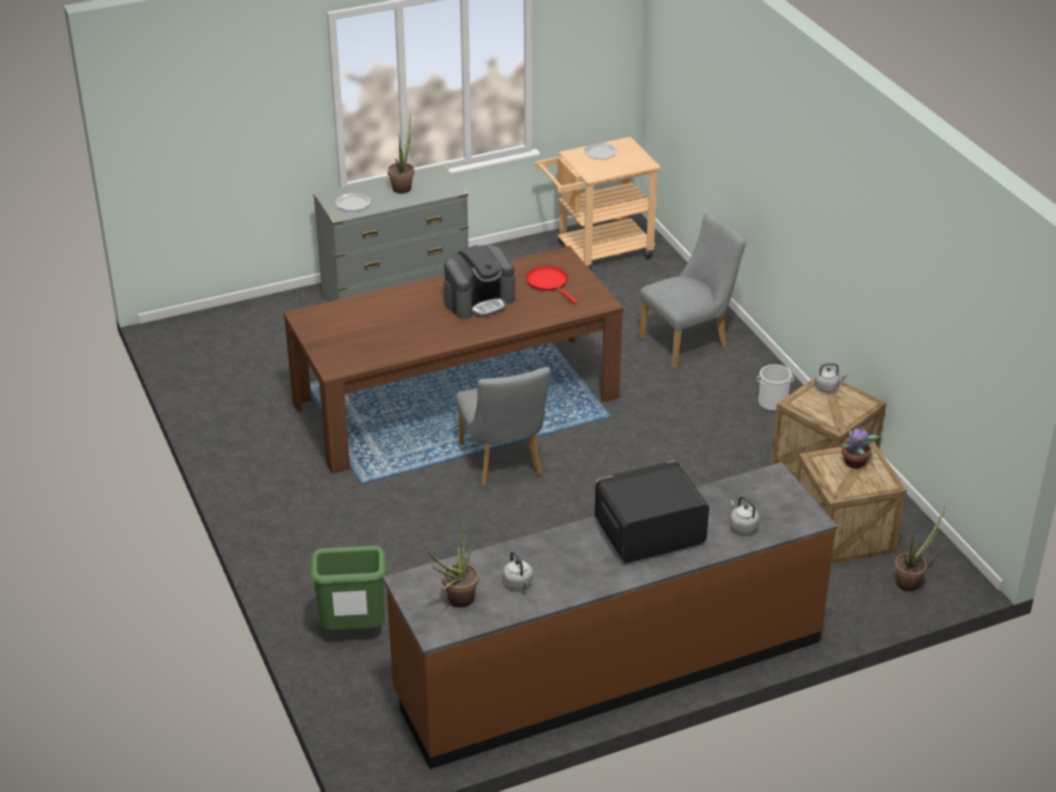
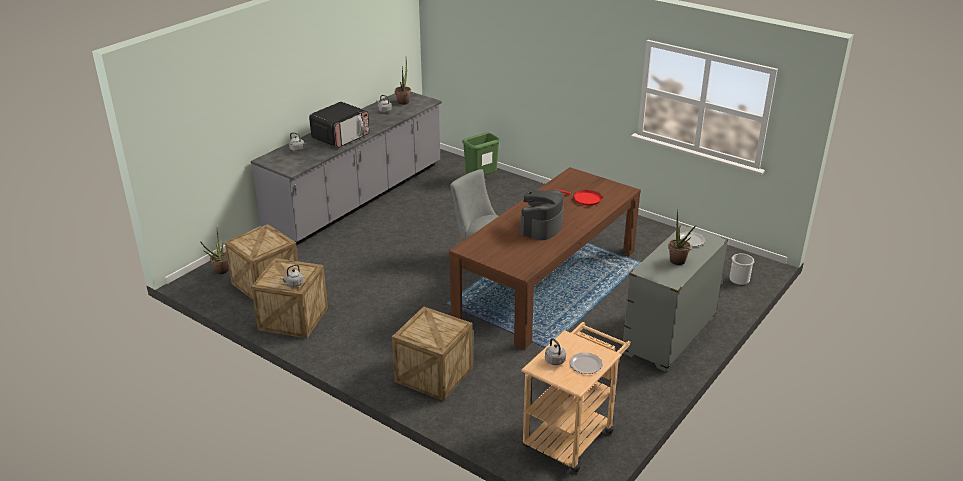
camera: 150 degrees right, 5 degrees down
brown counter [383,462,837,769] -> grey counter [251,92,442,245]
red frying pan [526,266,577,304] -> red frying pan moved to [555,189,602,206]
grey chair [639,212,746,368] -> crate [392,306,473,401]
bucket [757,364,794,411] -> bucket moved to [729,253,754,285]
potted plant [840,427,882,469] -> none
none -> grey kettle [545,338,566,365]

